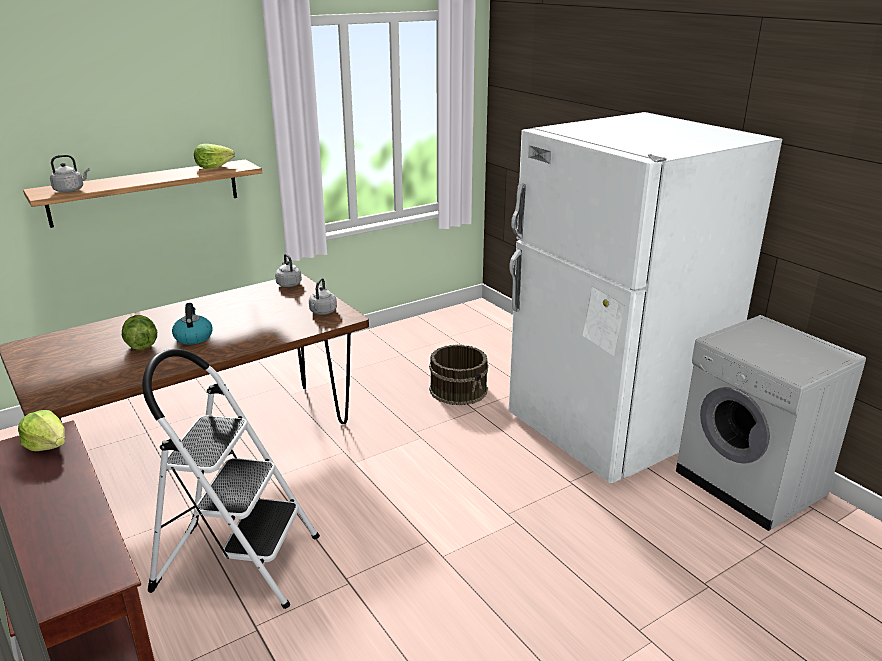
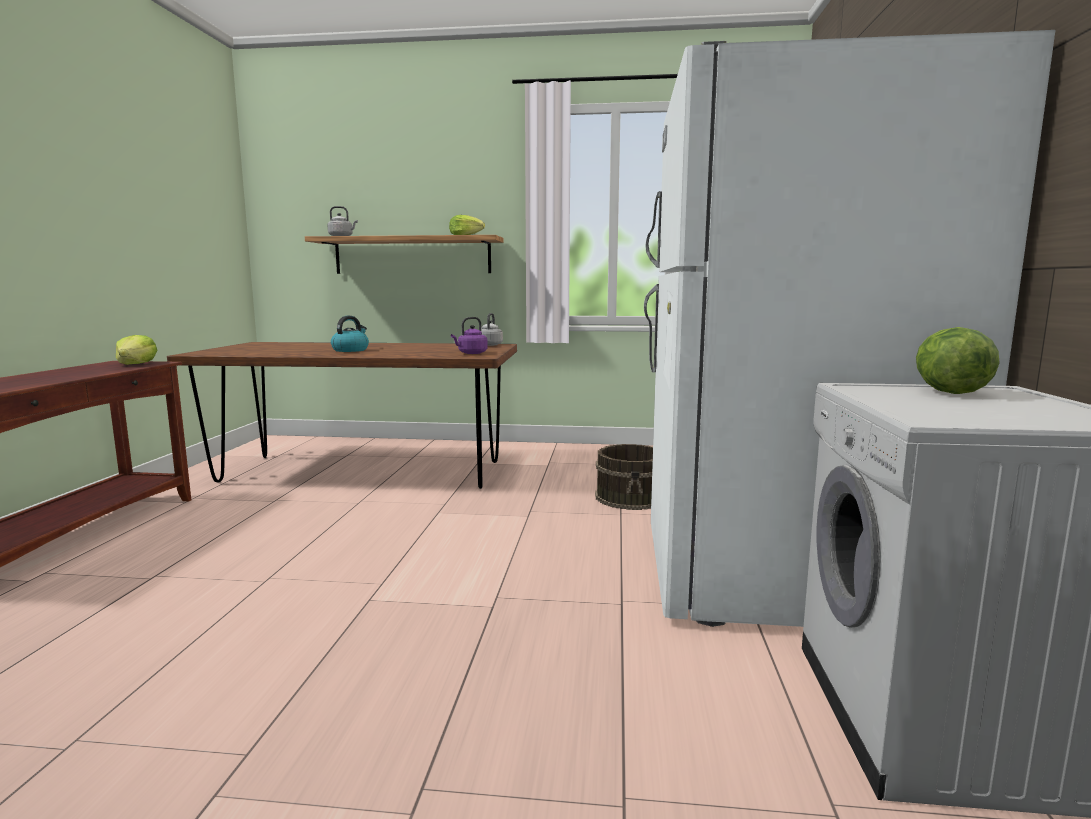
camera: 40 degrees right, 15 degrees down
lettuce [122,315,157,350] -> lettuce moved to [916,327,1000,394]
step ladder [142,349,320,609] -> none
grey kettle [309,278,337,315] -> purple kettle [451,317,488,354]

